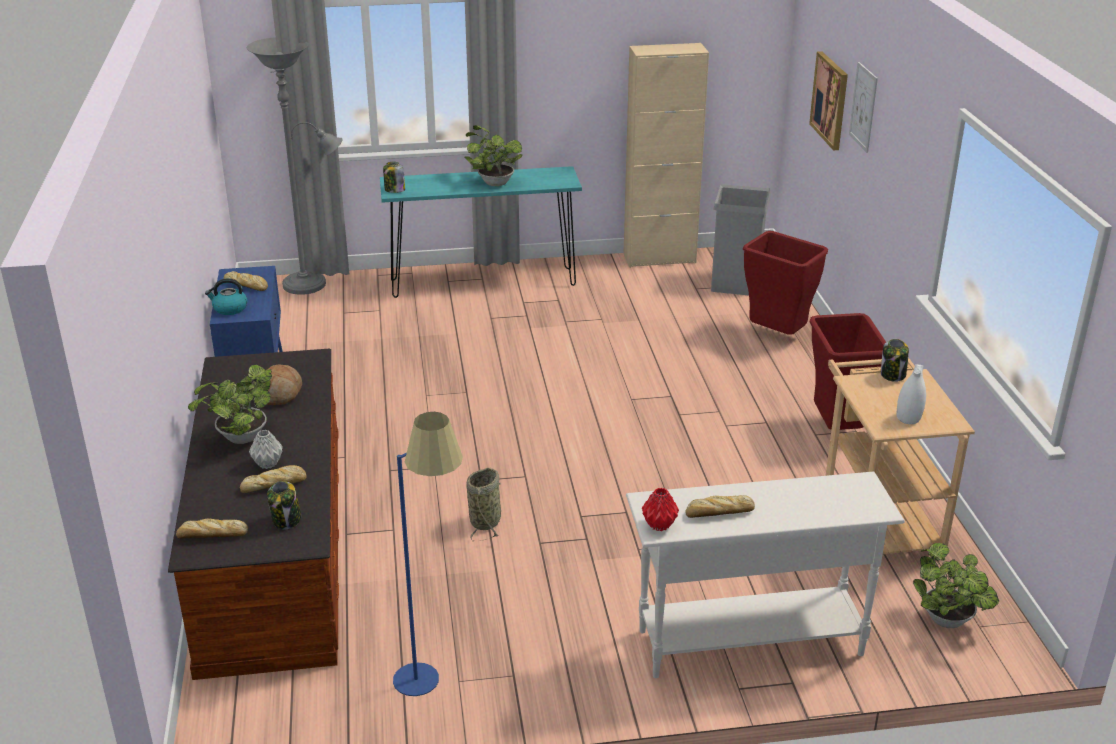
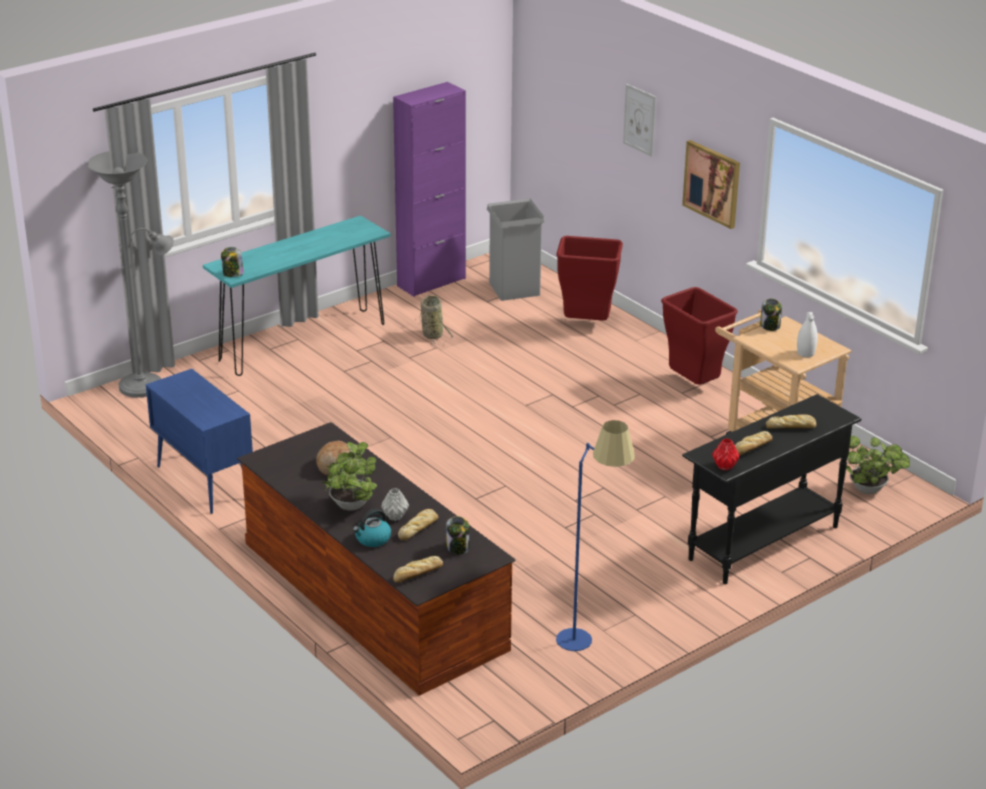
camera: 30 degrees left, 0 degrees up
kettle [205,278,247,315] -> kettle moved to [353,509,391,547]
bread [224,271,268,291] -> bread moved to [766,414,817,429]
potted plant [465,125,522,186] -> none
basket [466,468,501,541] -> basket moved to [419,295,454,345]
beige cabinet [624,43,709,268] -> purple cabinet [393,82,466,297]
white console table [626,471,905,678] -> black console table [682,394,862,584]
picture [809,51,848,150] -> picture moved to [682,140,740,229]

